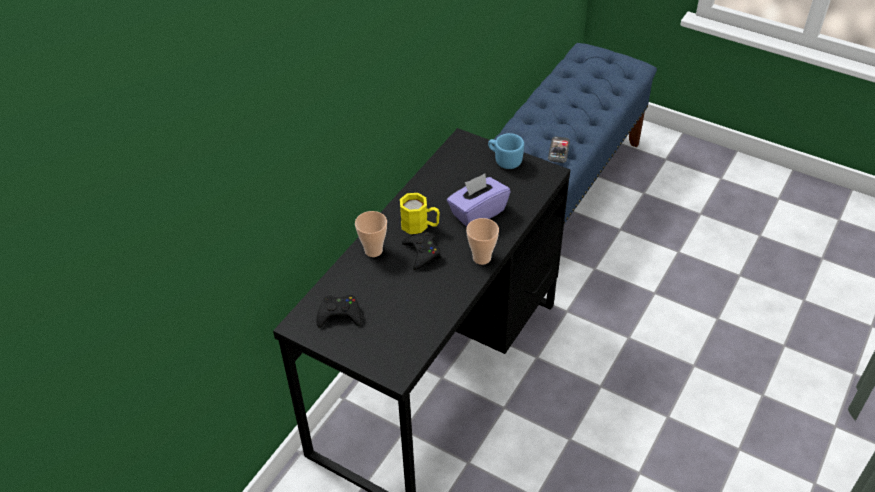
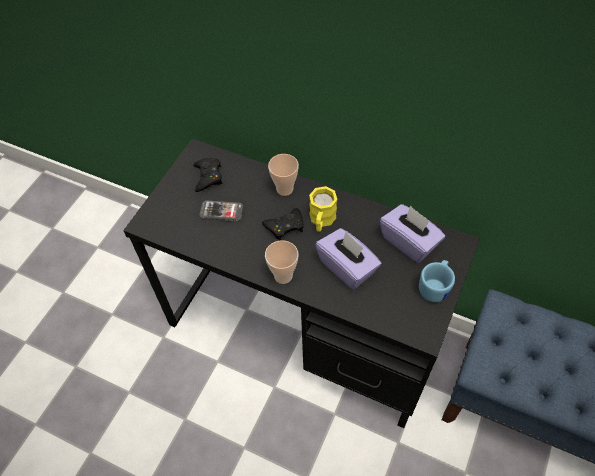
camera: 85 degrees right, 10 degrees up
phone [548,136,570,163] -> phone moved to [199,200,244,221]
none -> purple tissue box [380,204,445,263]

